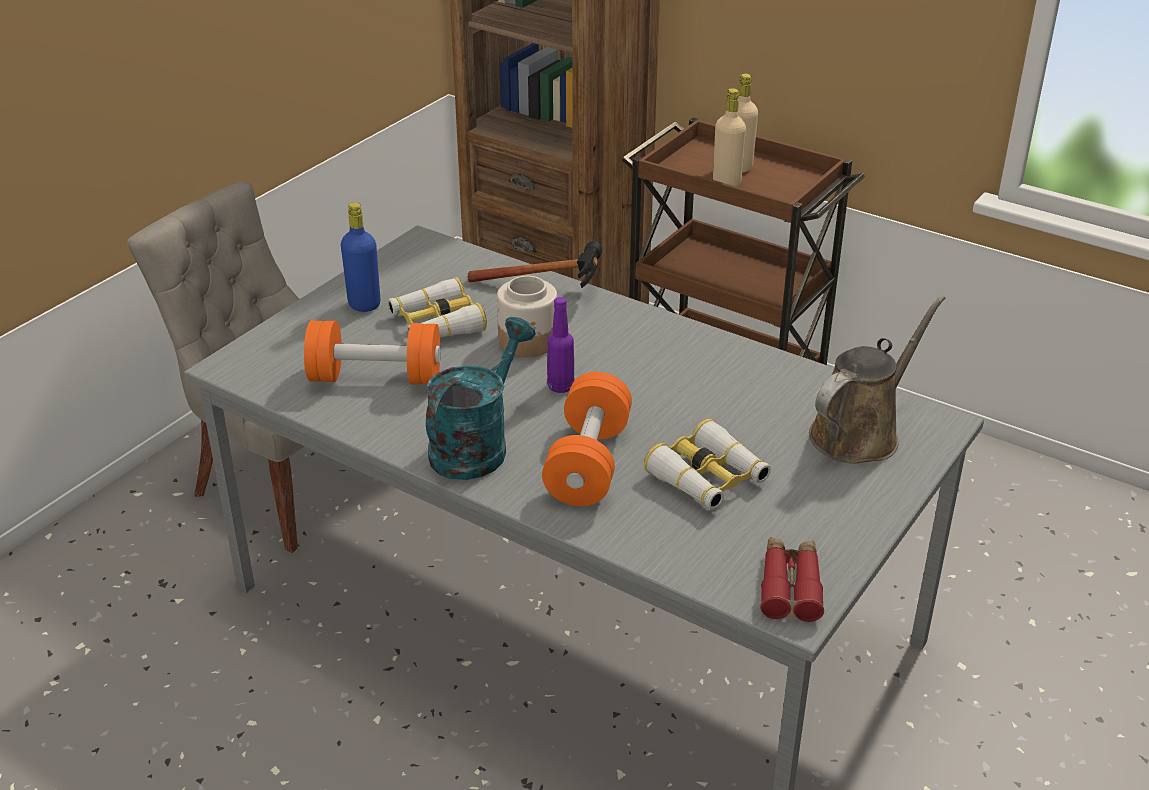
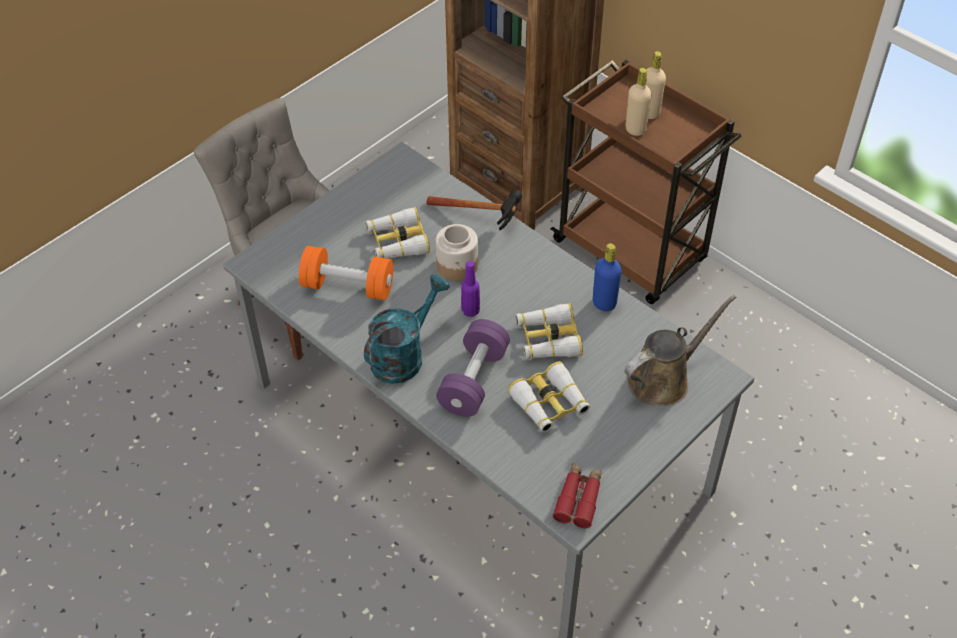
camera: 10 degrees right, 15 degrees up
blue bottle [341,202,380,312] -> blue bottle moved to [593,243,622,311]
orange dumbbell [542,372,632,506] -> purple dumbbell [436,319,510,417]
none -> binoculars [516,303,583,359]

